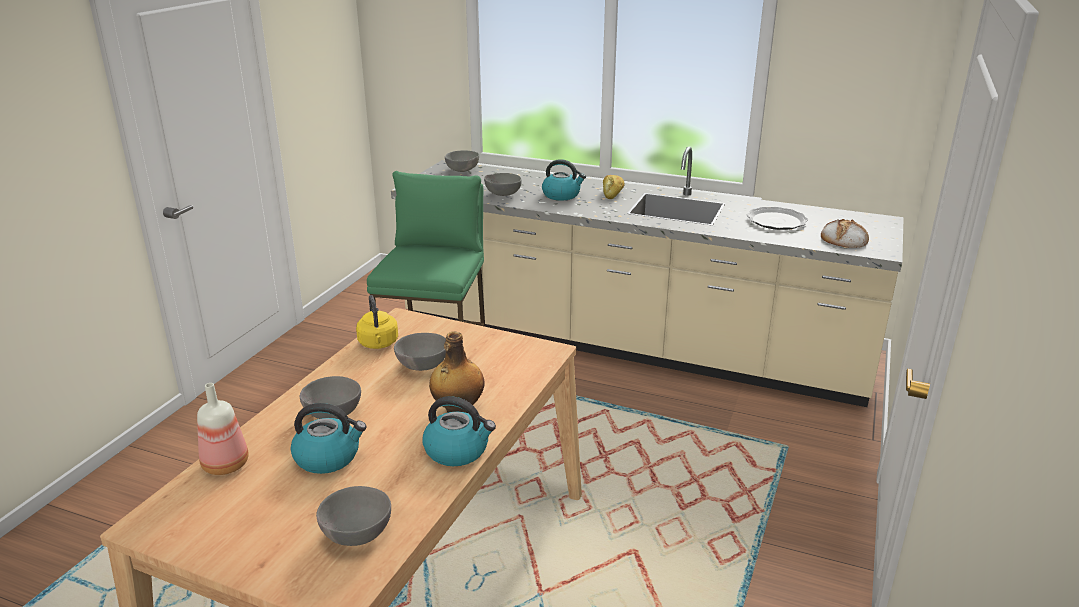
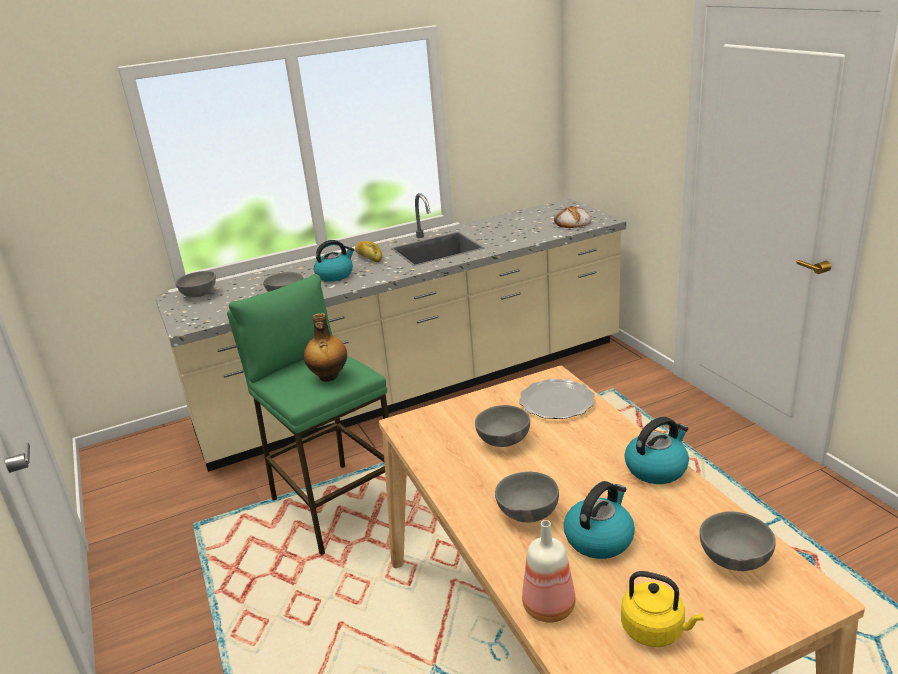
camera: 45 degrees left, 0 degrees up
yellow kettle [356,295,398,349] -> yellow kettle moved to [621,571,704,647]
bottle [429,331,485,413] -> bottle moved to [304,313,347,382]
plate [747,207,808,230] -> plate moved to [519,379,595,419]

